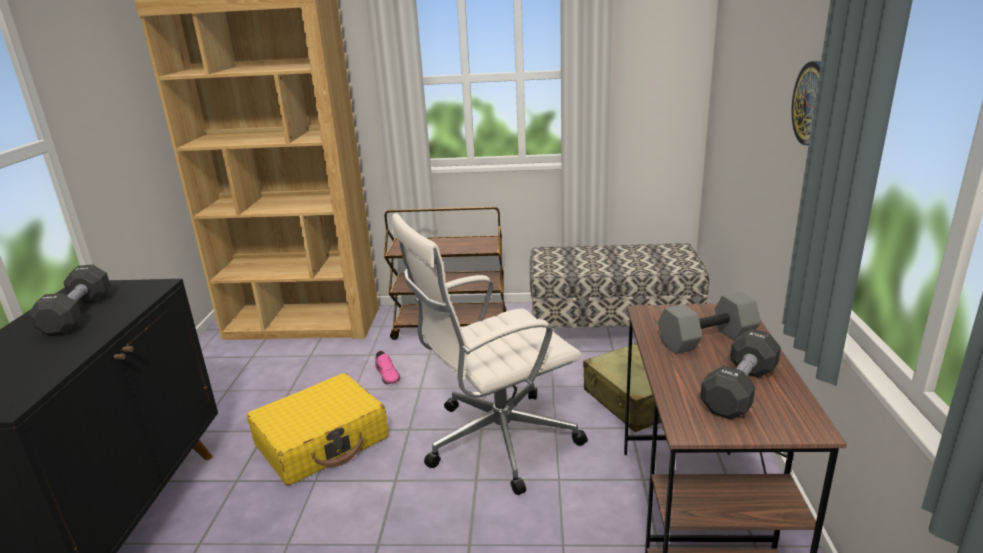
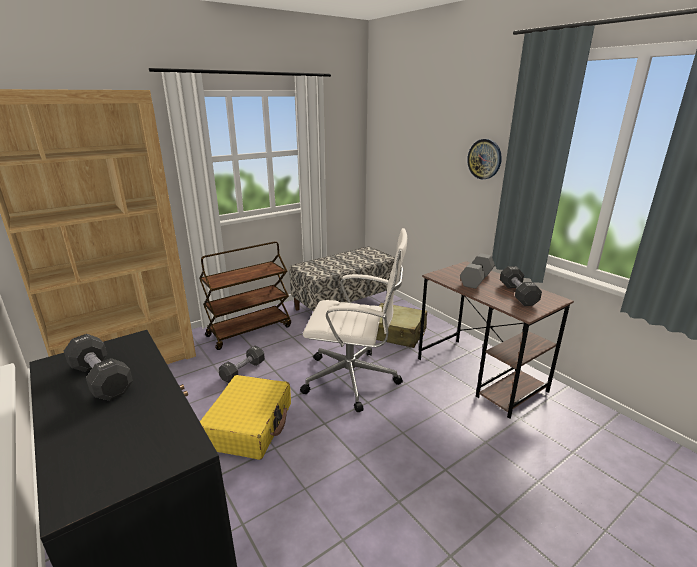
camera: 40 degrees left, 0 degrees up
pink shoe [375,351,400,384] -> black dumbbell [219,346,265,383]
white office chair [392,213,588,495] -> white office chair turned 105 degrees counterclockwise [300,228,407,412]

